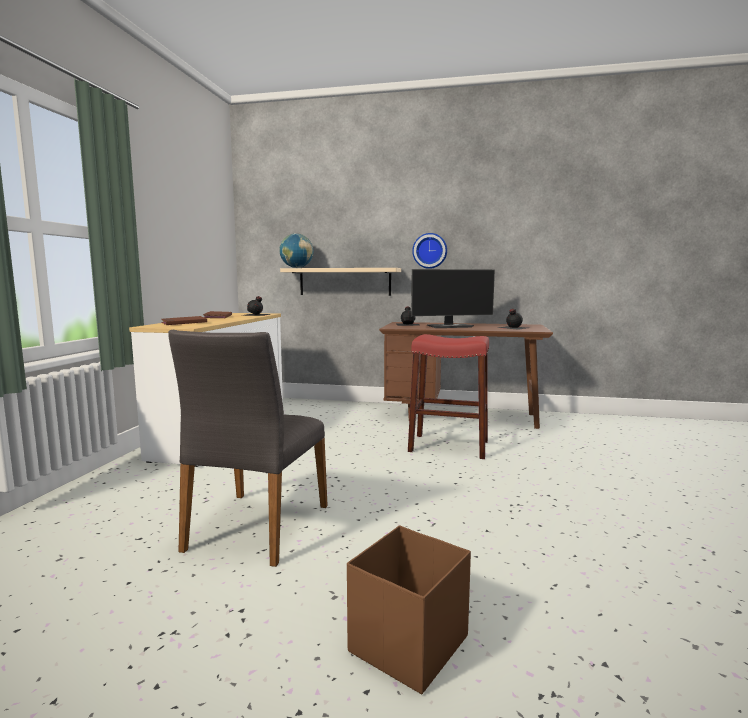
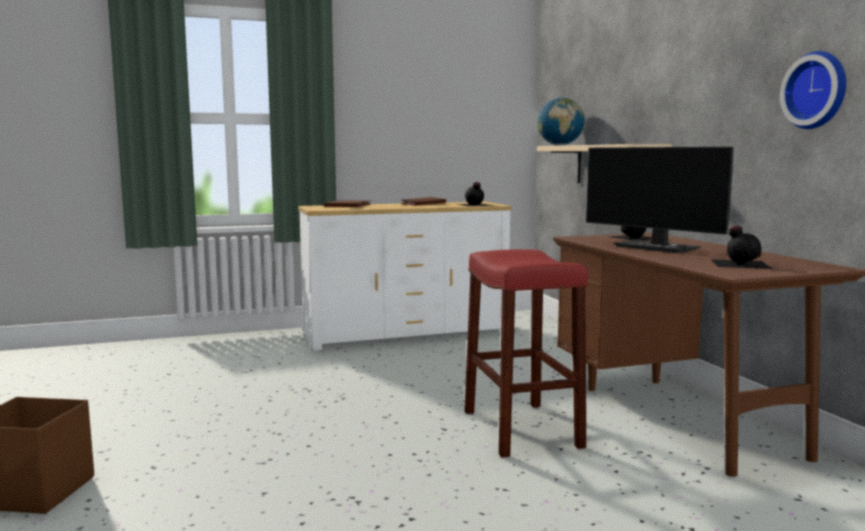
camera: 60 degrees right, 0 degrees up
grey chair [168,330,328,567] -> none
wall clock [412,233,447,269] -> wall clock moved to [780,51,846,129]

